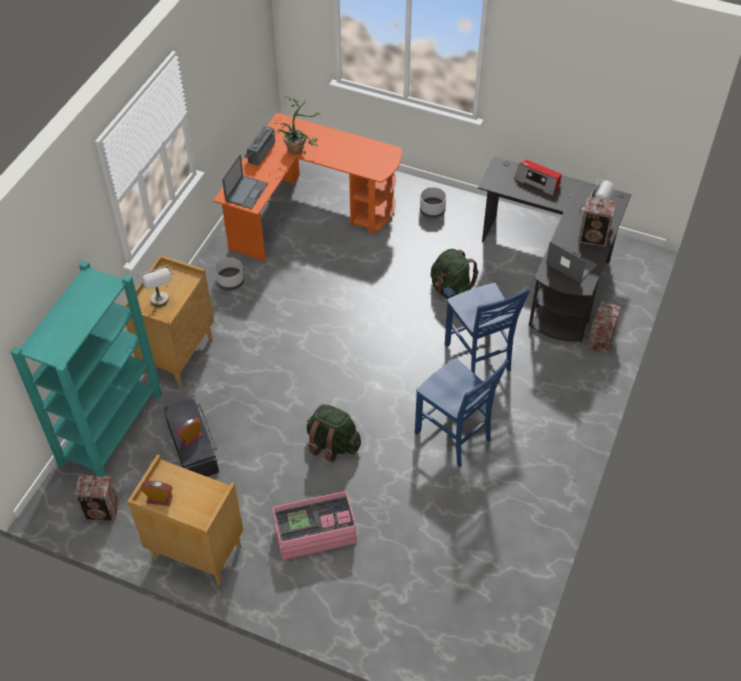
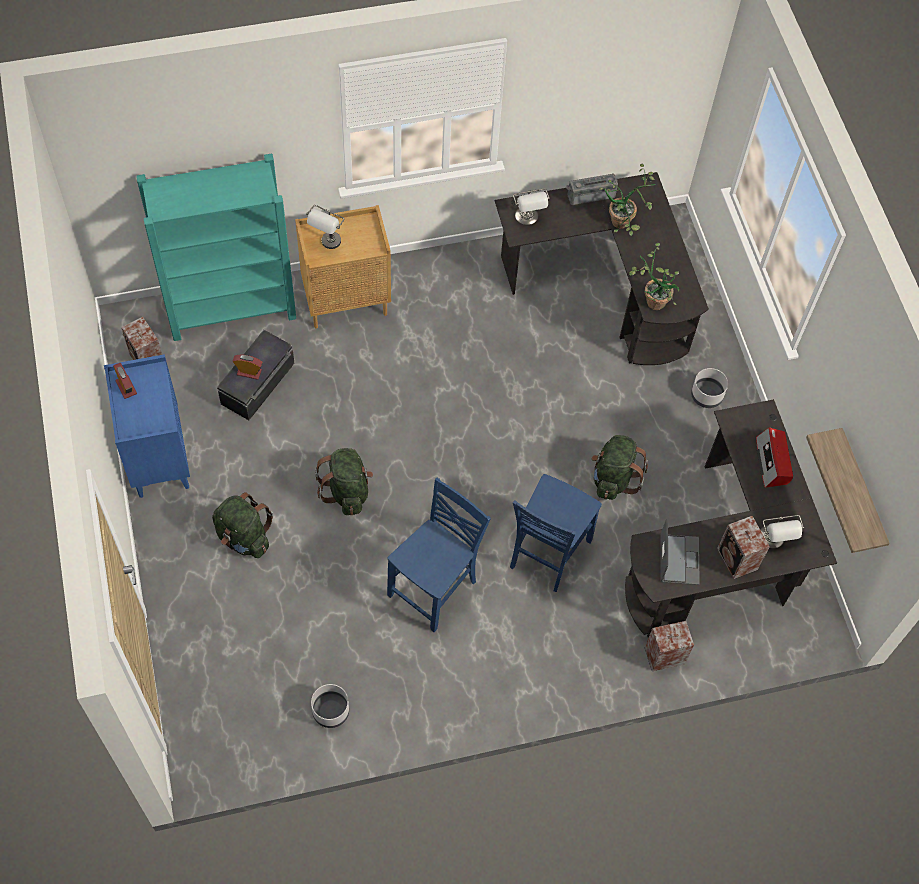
camera: 50 degrees right, 10 degrees up
brown cabinet [127,454,243,586] -> blue cabinet [104,354,190,498]
orange desk [213,113,402,261] -> black desk [495,172,709,365]
grey planter [215,257,244,290] -> grey planter moved to [311,684,349,728]
laptop [222,154,268,209] -> white table lamp [513,188,550,225]
pink storage box [273,491,357,560] -> green backpack [212,492,273,558]
blue chair [415,358,509,467] -> blue chair turned 150 degrees counterclockwise [387,478,491,632]
none -> potted plant [629,243,679,310]
none -> shelf [806,428,890,553]

